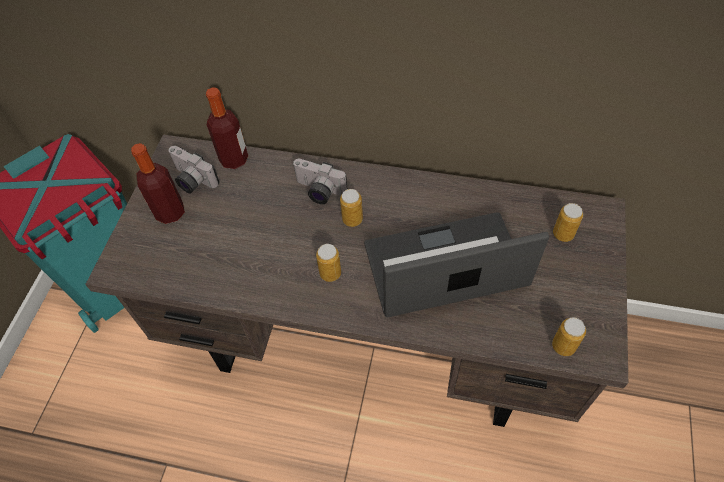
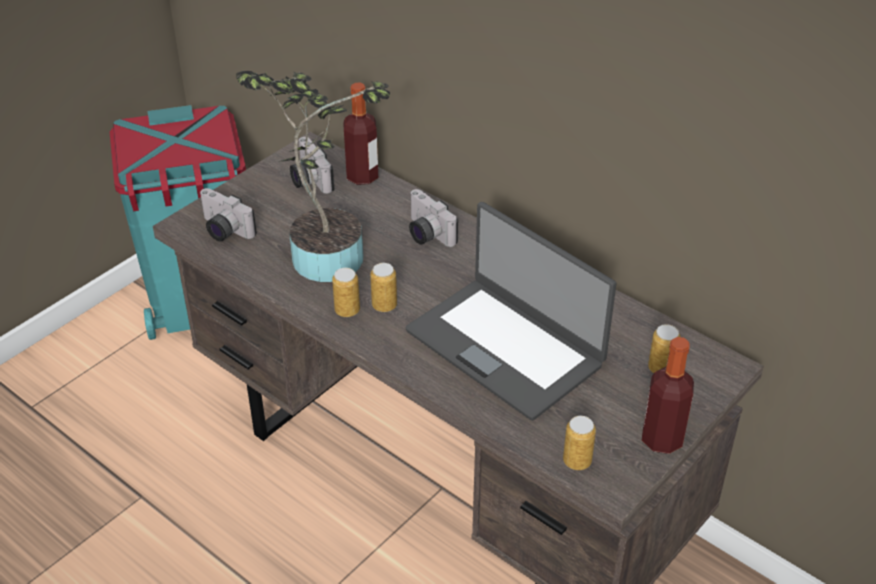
camera: 25 degrees right, 15 degrees down
bottle [131,143,185,224] -> bottle moved to [642,337,694,454]
can [340,189,363,227] -> can moved to [332,268,360,317]
laptop [364,212,549,317] -> laptop turned 150 degrees counterclockwise [406,202,616,421]
none -> camera [199,188,257,242]
none -> potted plant [236,71,390,282]

